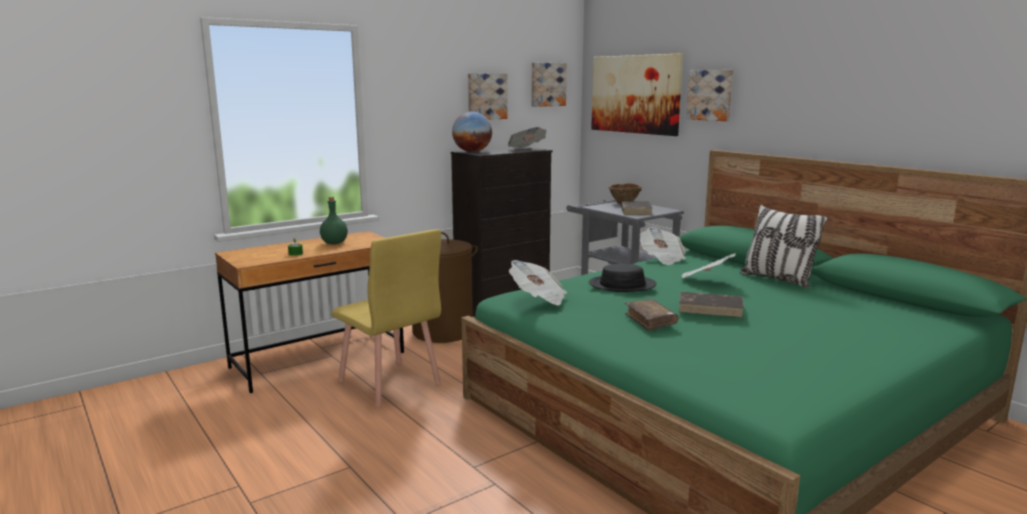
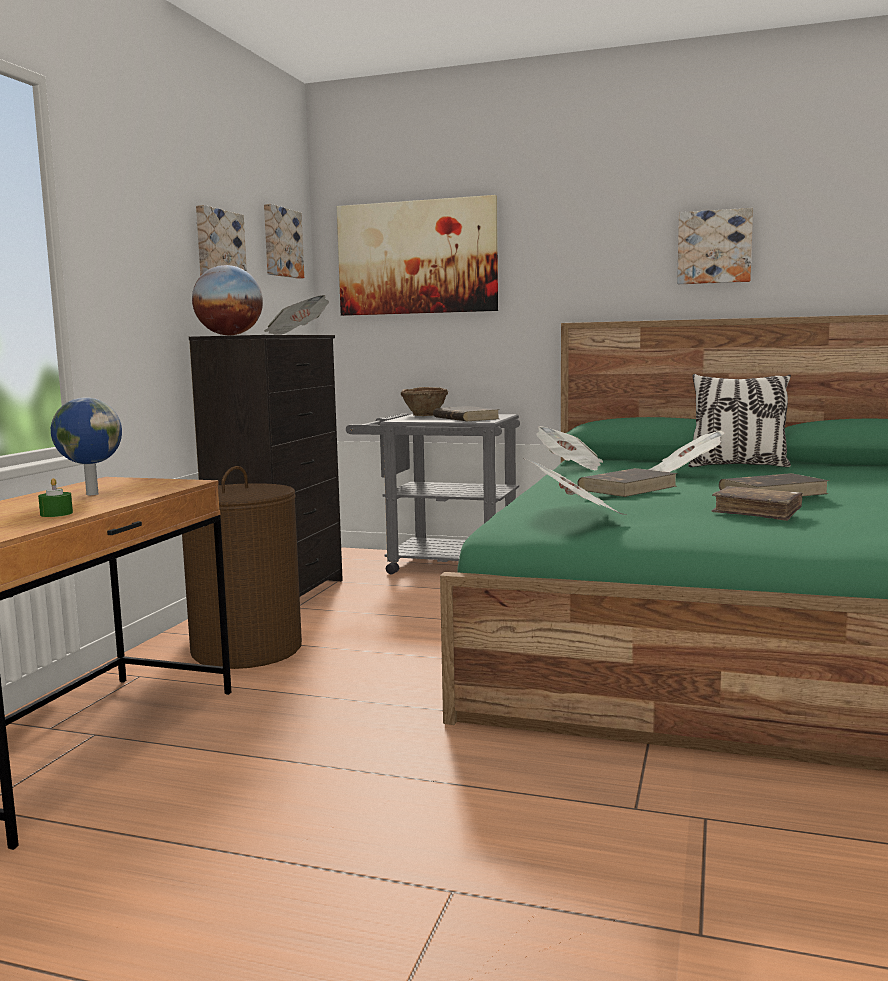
camera: 35 degrees left, 5 degrees down
green bottle [320,197,348,244] -> globe [51,397,122,495]
yellow chair [331,229,441,407] -> none
black hat [589,264,657,292] -> brown book [577,468,678,497]
picture [686,70,733,121] -> picture moved to [677,208,753,284]

